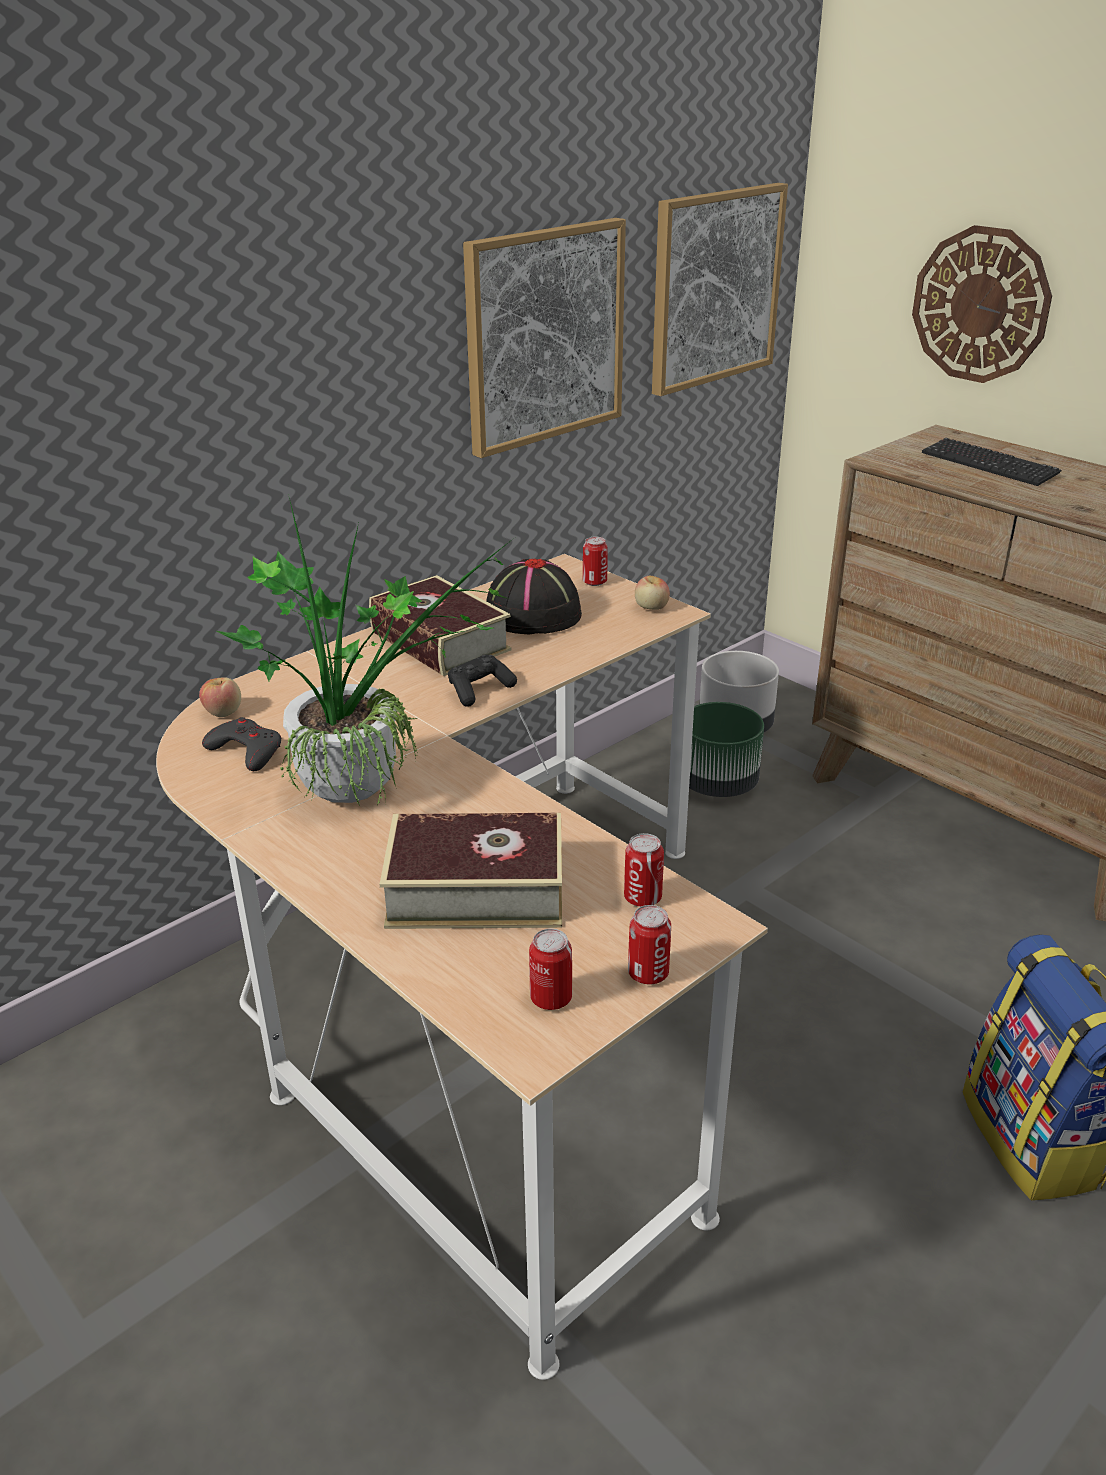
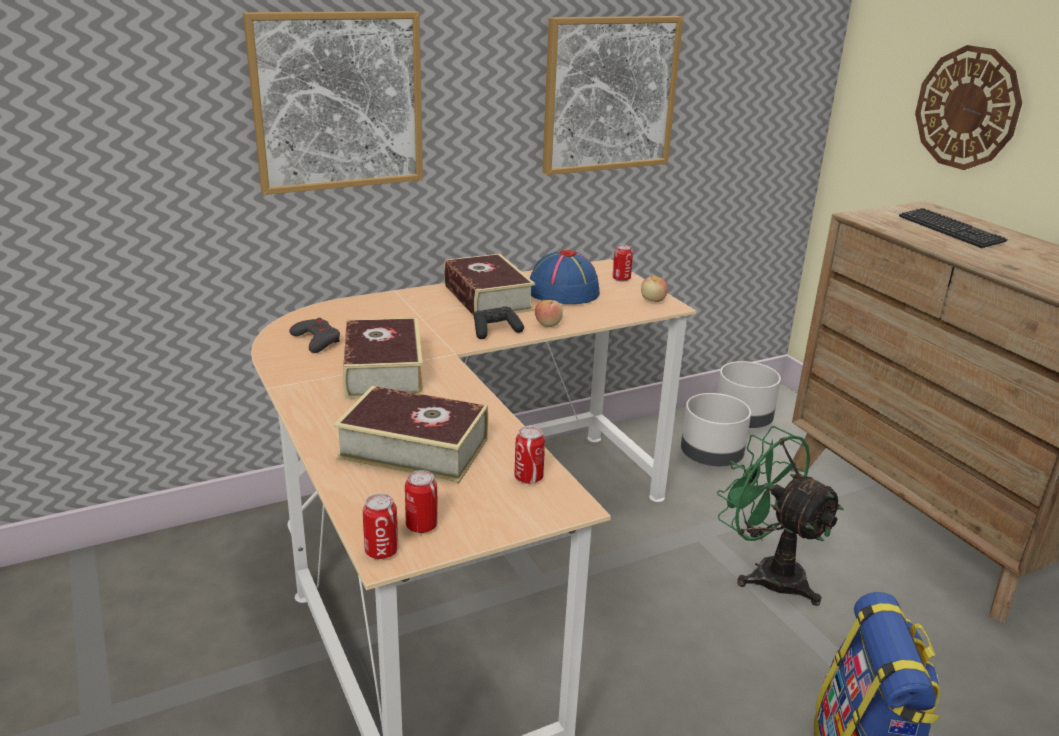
camera: 15 degrees right, 5 degrees down
apple [199,678,241,717] -> apple moved to [535,300,563,327]
potted plant [216,494,513,806] -> book [343,317,423,399]
black hat [486,558,582,634] -> blue hat [530,250,600,304]
can [628,905,671,984] -> can moved to [363,494,398,559]
picture [652,183,788,396] -> picture moved to [243,11,423,195]
green planter [689,702,764,797] -> grey planter [681,393,751,466]
none -> green fan [717,426,844,606]

